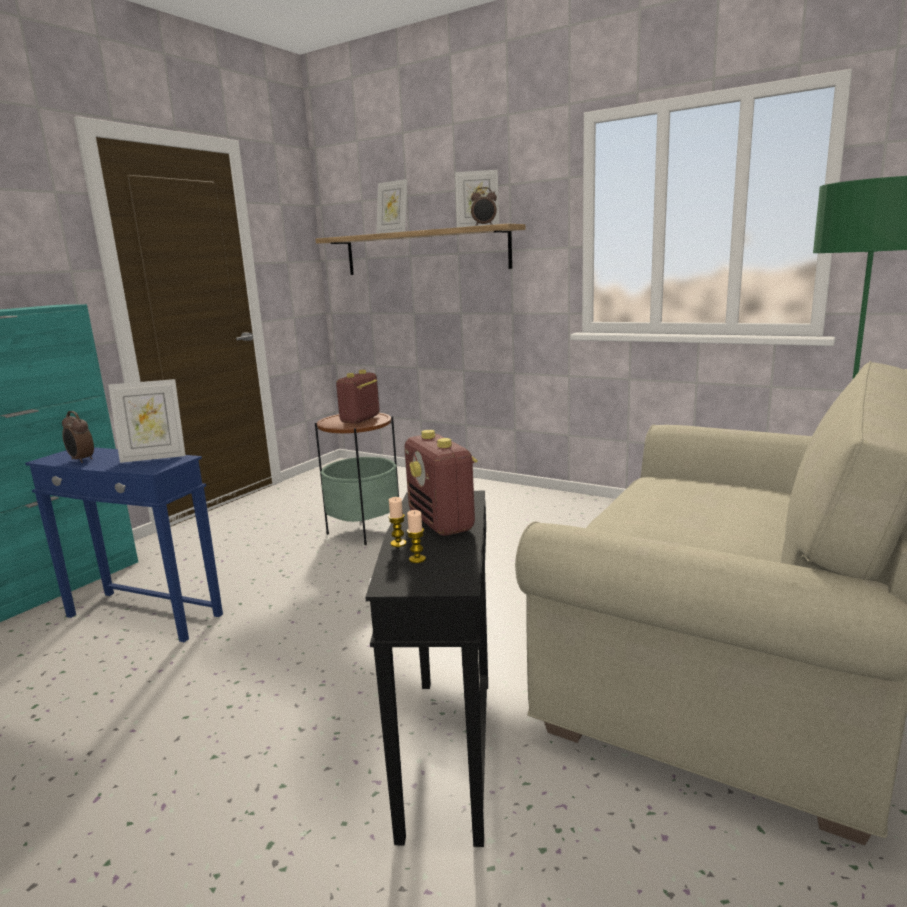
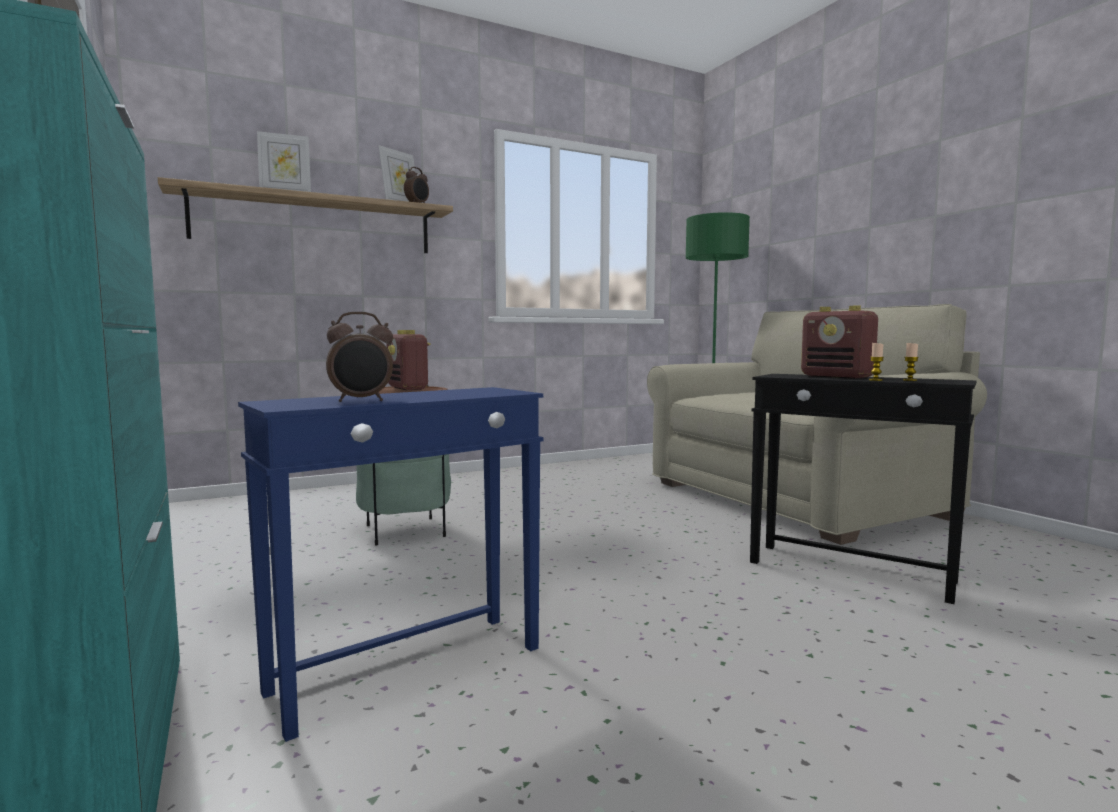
camera: 60 degrees left, 10 degrees down
picture frame [108,379,186,463] -> none
radio [405,430,477,536] -> radio turned 45 degrees clockwise [801,306,878,379]

